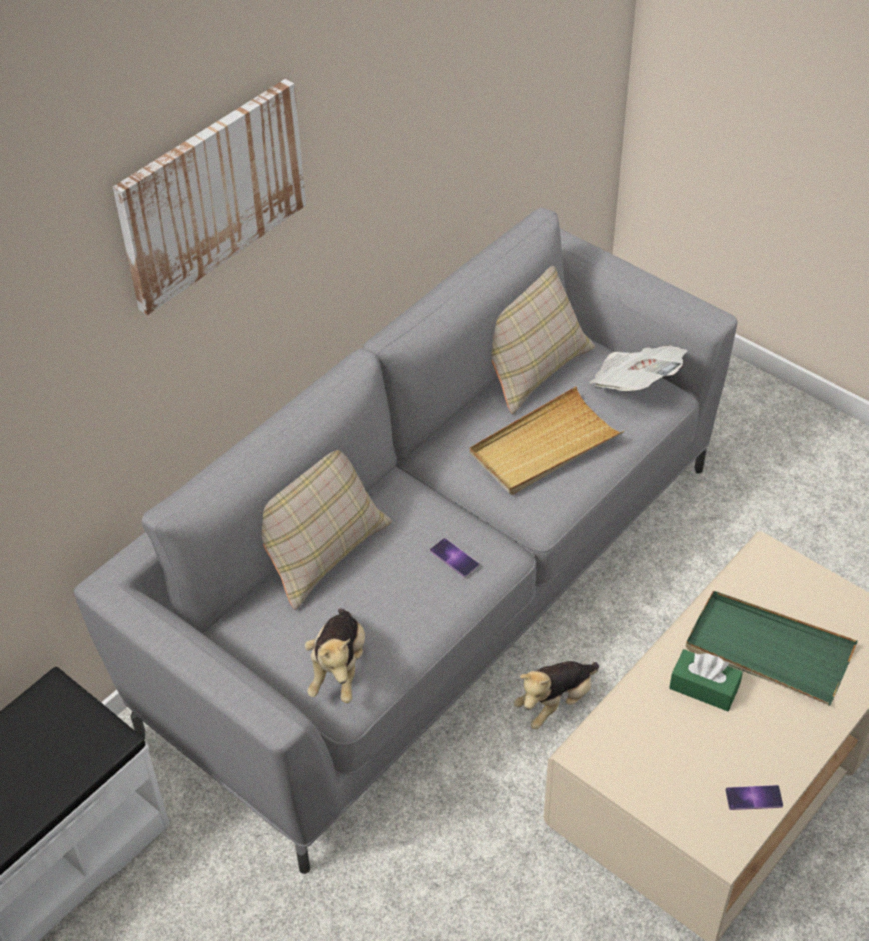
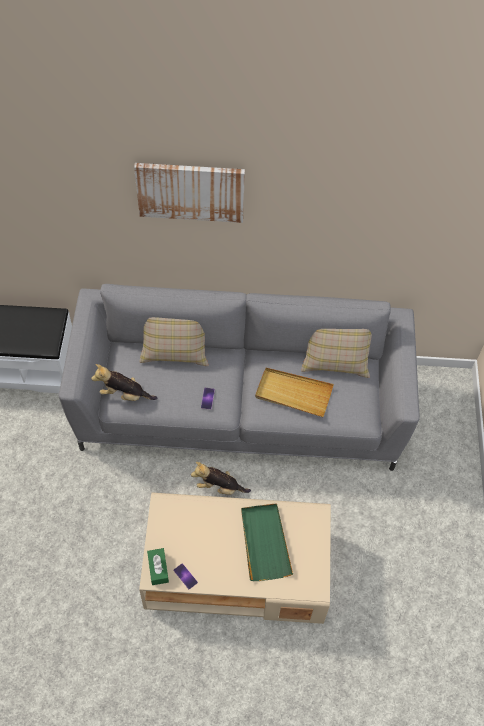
camera: 50 degrees right, 10 degrees up
plush toy [305,609,365,703] -> plush toy turned 45 degrees clockwise [91,364,157,401]
newspaper [589,345,687,391] -> none
green tissue box [669,649,743,711] -> green tissue box moved to [147,548,169,585]

